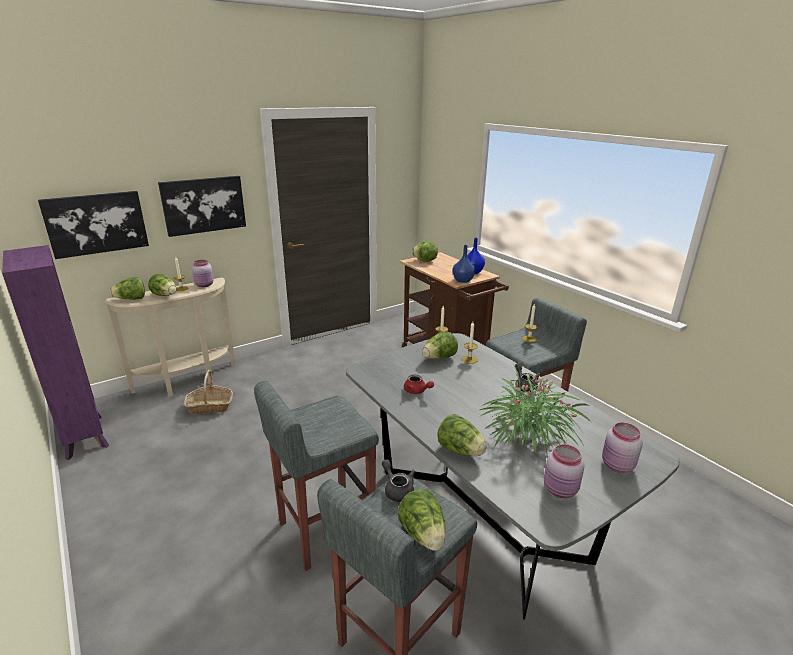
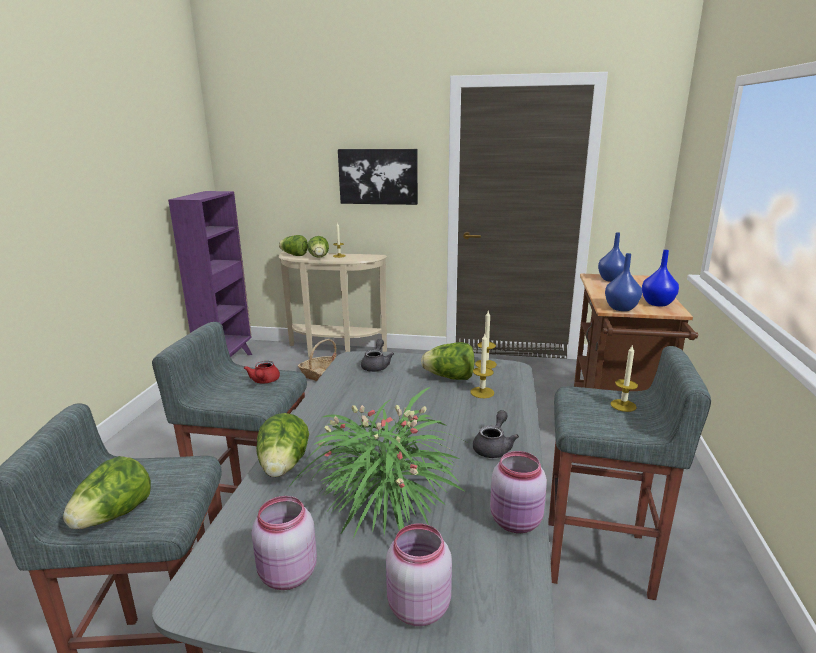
camera: 45 degrees right, 5 degrees down
picture [38,191,149,259] -> none
pink jar [192,260,213,287] -> pink jar moved to [490,451,547,533]
grey teapot [382,459,415,502] -> grey teapot moved to [361,339,394,372]
red teapot [404,375,434,394] -> red teapot moved to [244,361,280,384]
lettuce [412,241,438,262] -> blue vase [598,232,625,282]

